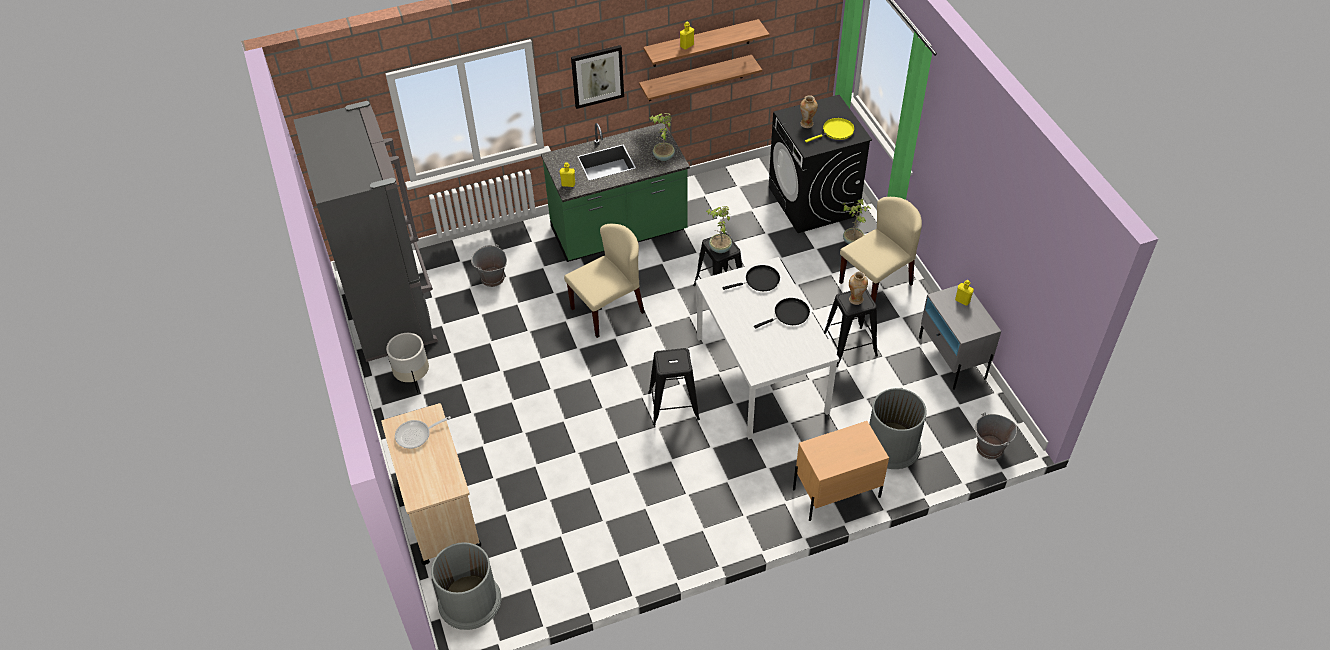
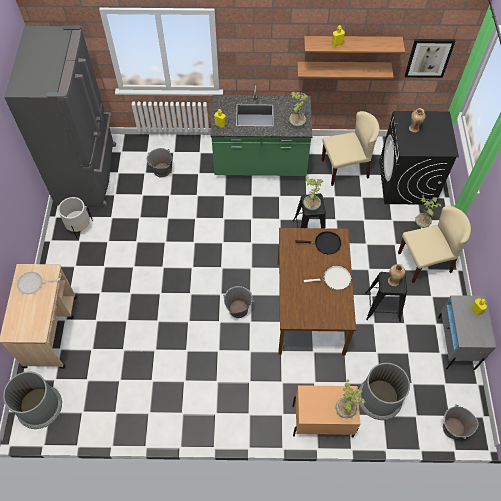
camera: 20 degrees right, 10 degrees up
beige chair [564,224,645,338] -> beige chair moved to [322,111,379,186]
picture [571,45,624,109] -> picture moved to [404,39,455,78]
black stool [648,348,700,425] -> grey bucket [223,286,254,318]
white dining table [695,257,839,439] -> brown dining table [278,228,356,356]
black frying pan [754,298,810,329] -> white frying pan [304,266,351,290]
yellow frying pan [805,118,855,143] -> none
none -> potted plant [336,380,366,418]

